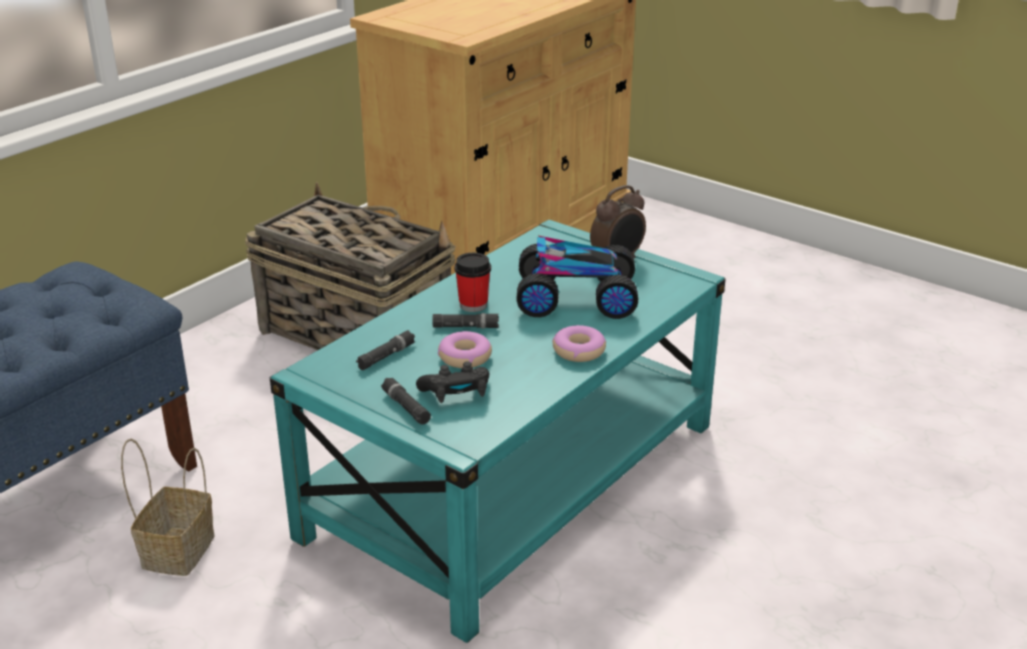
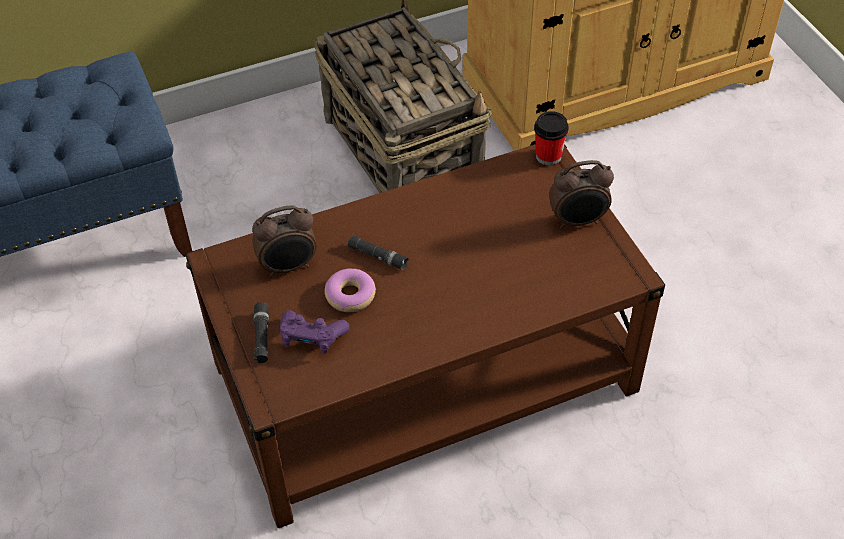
camera: 30 degrees right, 20 degrees up
basket [121,438,214,576] -> none
turquoise coffee table [270,220,725,643] -> brown coffee table [186,144,665,528]
black flashlight [356,330,415,370] -> alarm clock [252,205,317,277]
black game controller [416,361,489,403] -> purple game controller [280,310,350,354]
cup [454,253,491,312] -> cup moved to [534,111,569,165]
toy car [517,236,638,319] -> none
donut [552,325,606,362] -> none

